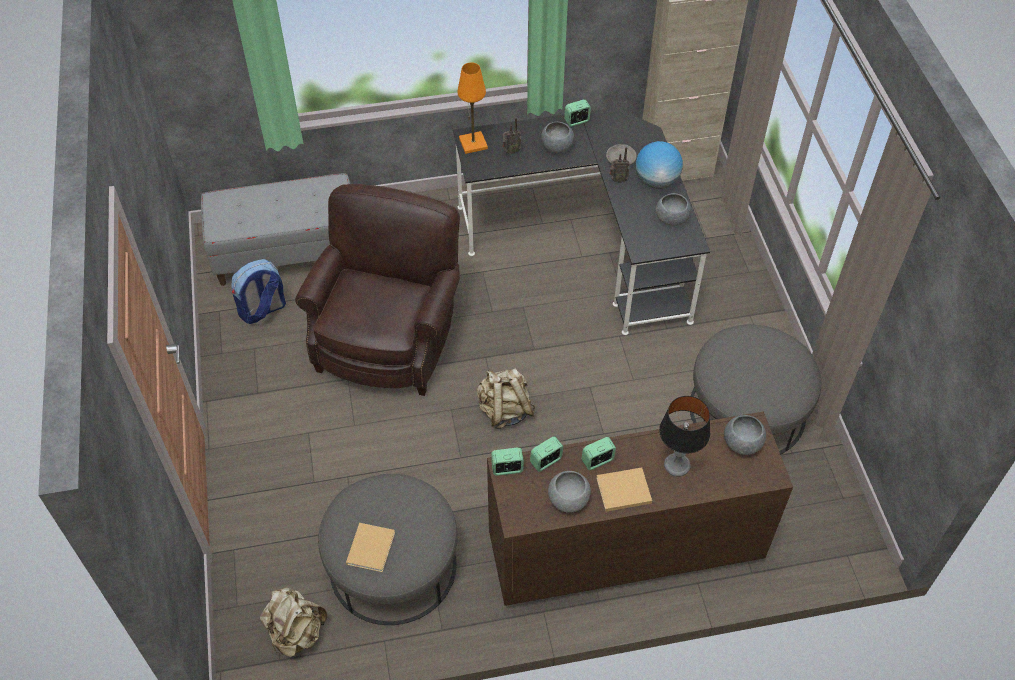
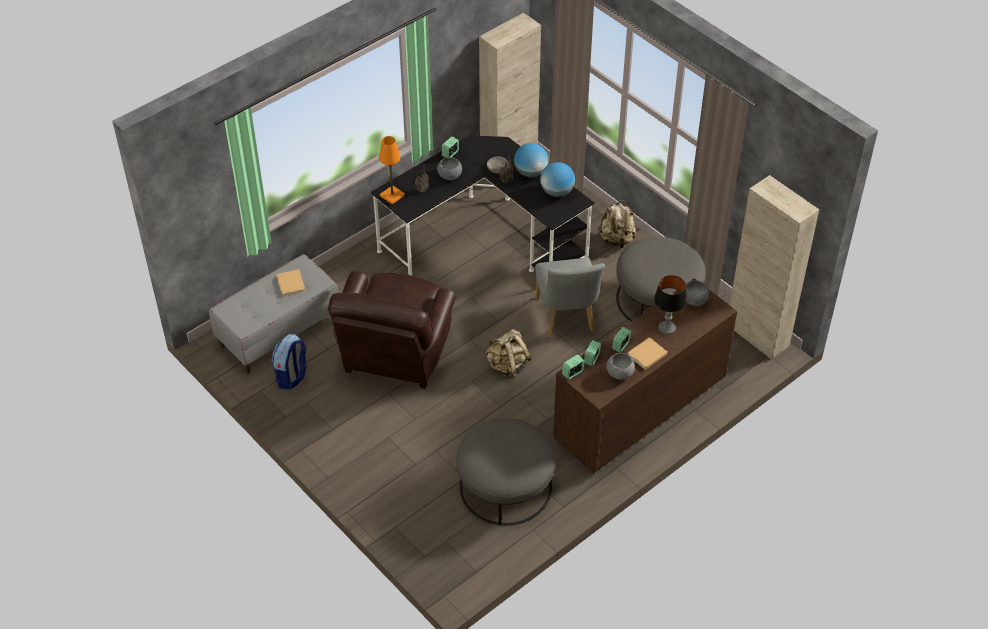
camera: 30 degrees left, 5 degrees down
beige backpack [260,587,328,657] -> beige backpack moved to [598,200,636,248]
brown armchair [295,184,460,396] -> brown armchair turned 150 degrees counterclockwise [328,271,456,389]
beige book [346,523,395,572] -> beige book moved to [276,269,306,297]
grey bowl [656,193,691,226] -> globe [540,162,575,197]
none -> grey chair [535,258,605,337]
none -> beige cabinet [730,175,819,359]

